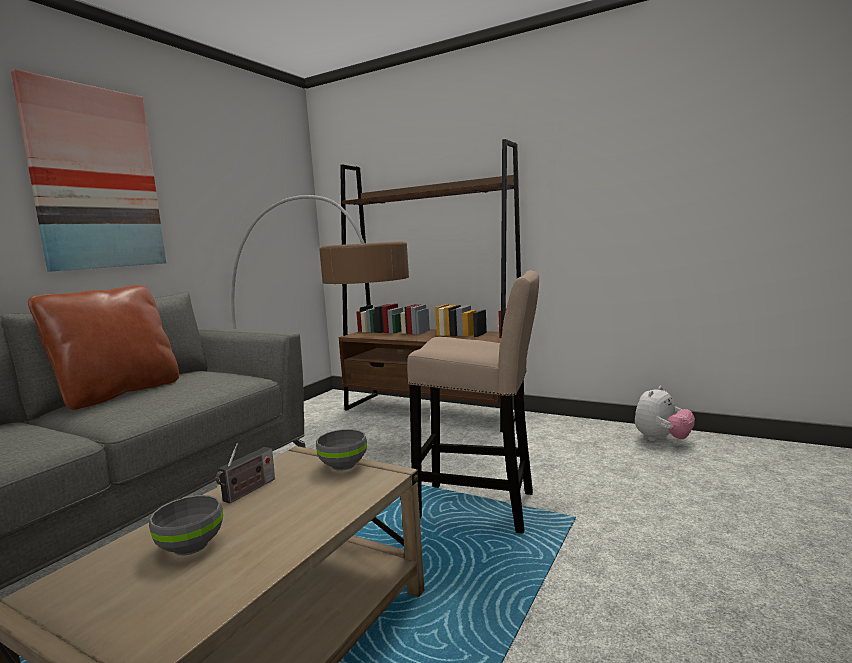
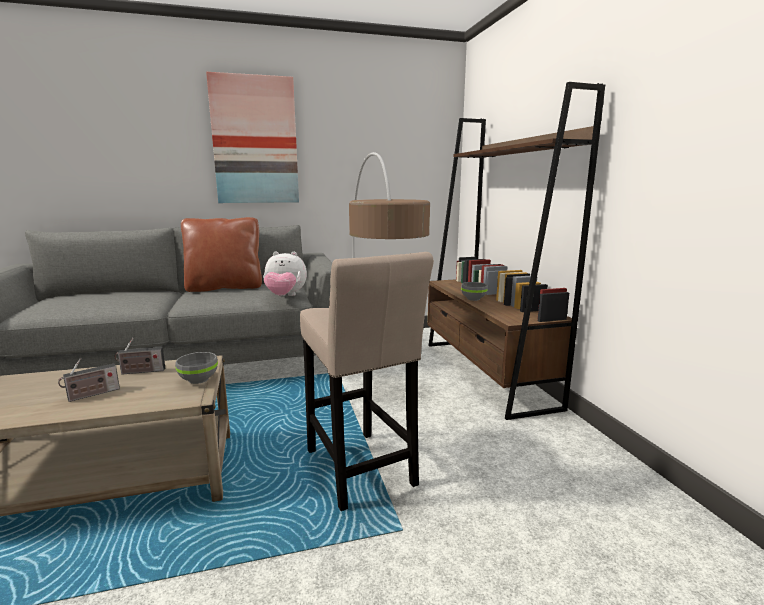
camera: 45 degrees right, 5 degrees up
grey bowl [149,495,223,555] -> grey bowl moved to [461,282,488,301]
plush toy [635,386,695,442] -> plush toy moved to [263,251,307,296]
none -> radio [58,358,120,402]

